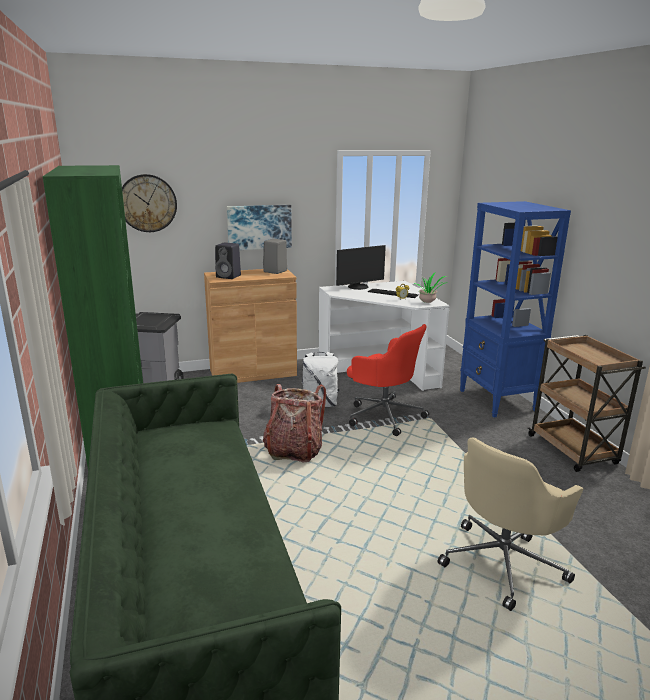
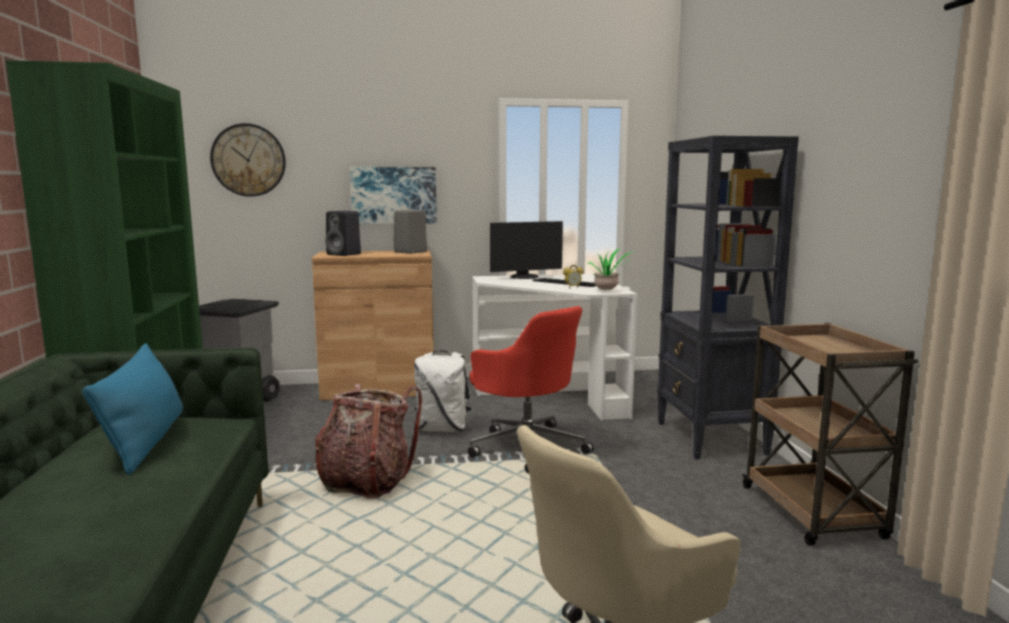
camera: 10 degrees right, 10 degrees down
blue bookcase [460,201,571,418] -> black bookcase [657,136,799,460]
none -> blue pillow [82,344,183,475]

